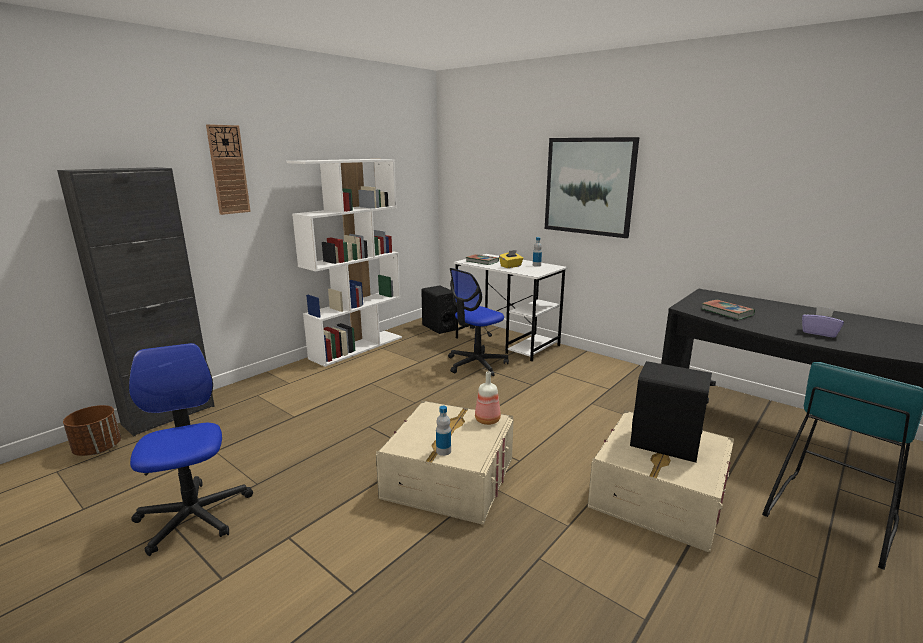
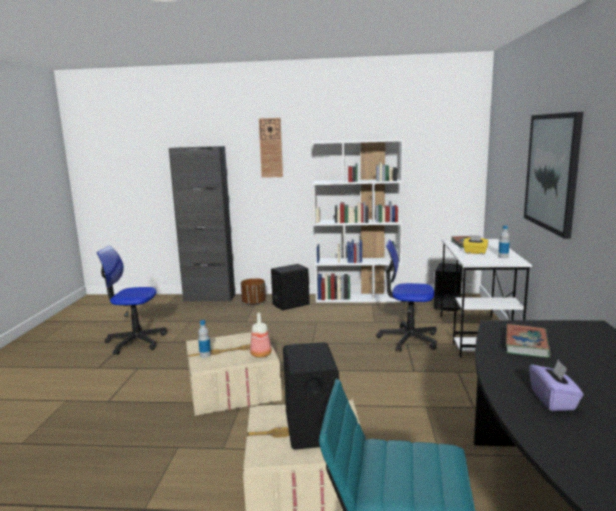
camera: 55 degrees right, 5 degrees down
brown planter [63,405,121,456] -> brown planter moved to [241,278,266,305]
office chair [129,343,253,556] -> office chair turned 120 degrees counterclockwise [97,246,167,355]
none -> black speaker [271,264,310,311]

